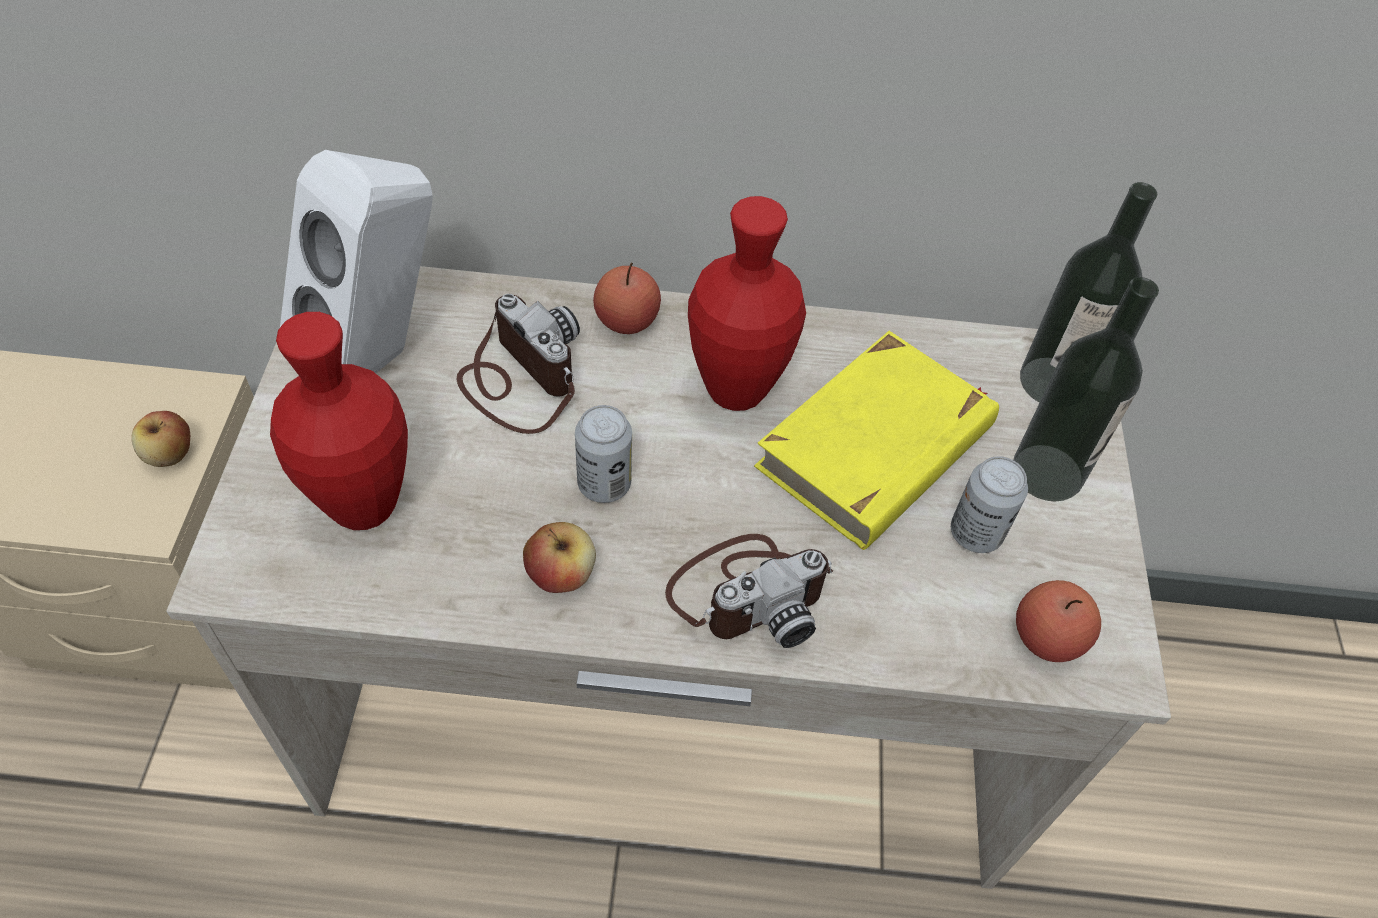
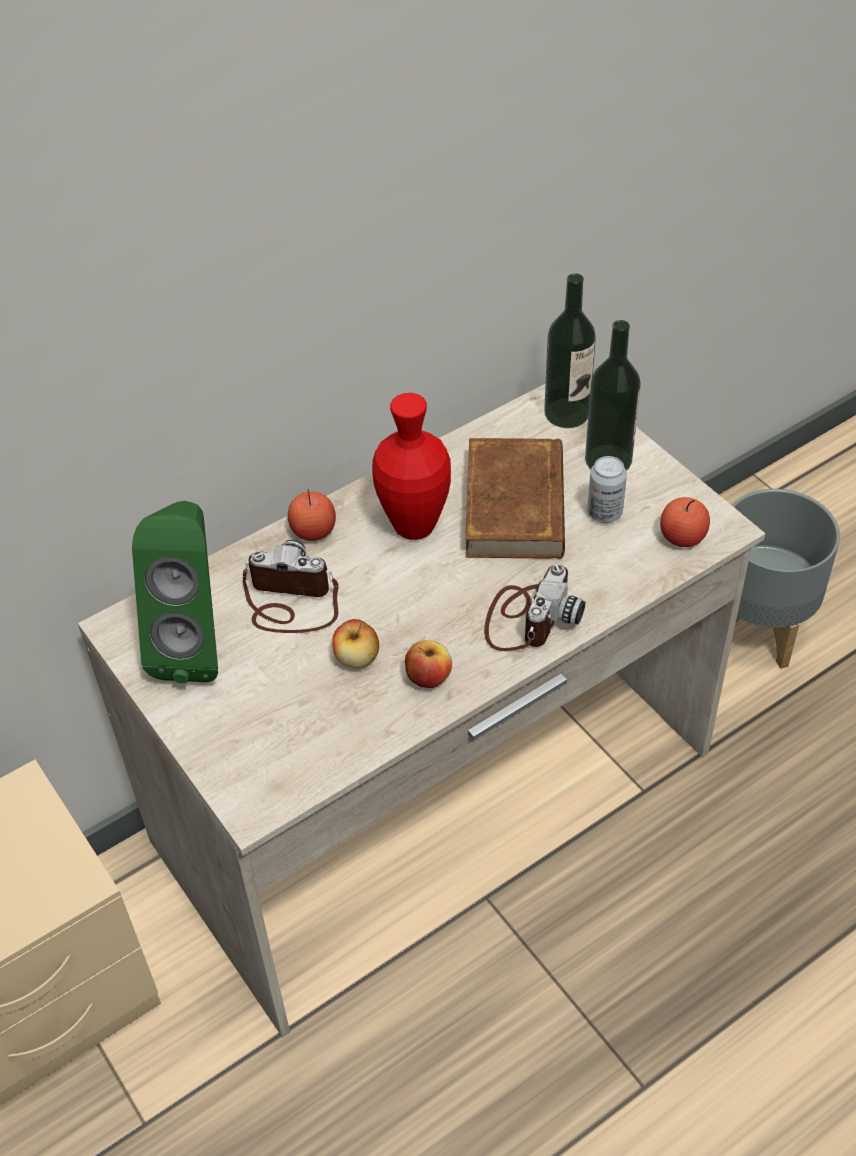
camera: 35 degrees left, 5 degrees down
apple [131,411,190,467] -> apple moved to [332,619,379,669]
red vase [270,312,408,530] -> none
white speaker [280,150,433,373] -> green speaker [132,501,218,683]
can [575,405,632,503] -> none
yellow book [754,331,999,550] -> brown book [465,438,565,559]
none -> grey planter [732,489,840,669]

